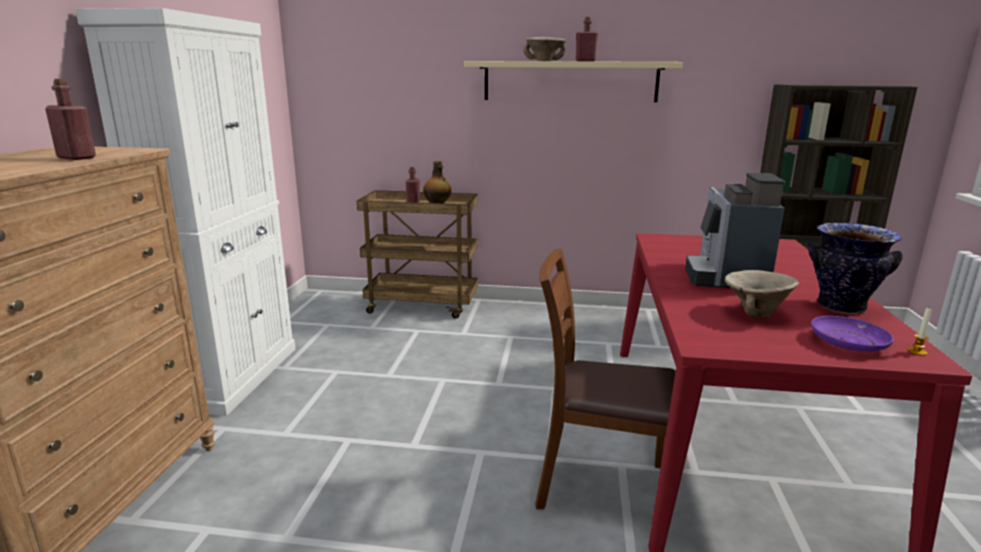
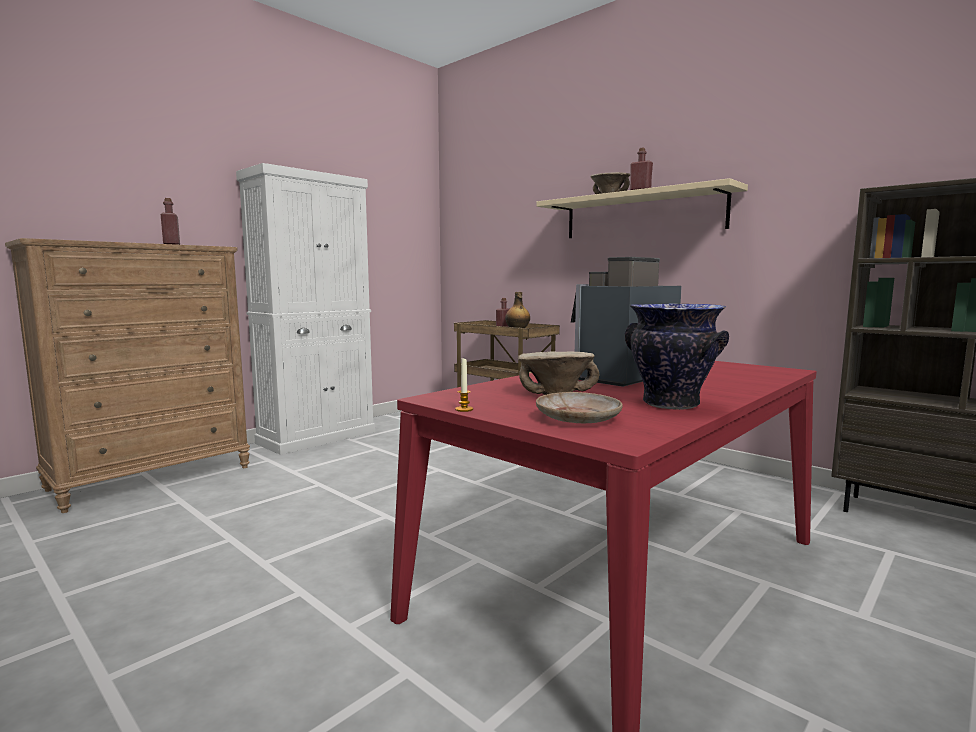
camera: 35 degrees right, 10 degrees down
brown chair [535,248,676,509] -> none
purple plate [811,316,894,352] -> beige plate [536,392,623,423]
candle [908,308,932,356] -> candle moved to [455,358,473,412]

